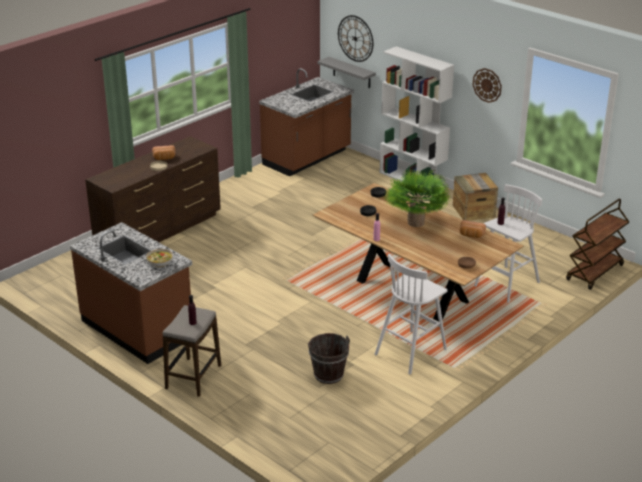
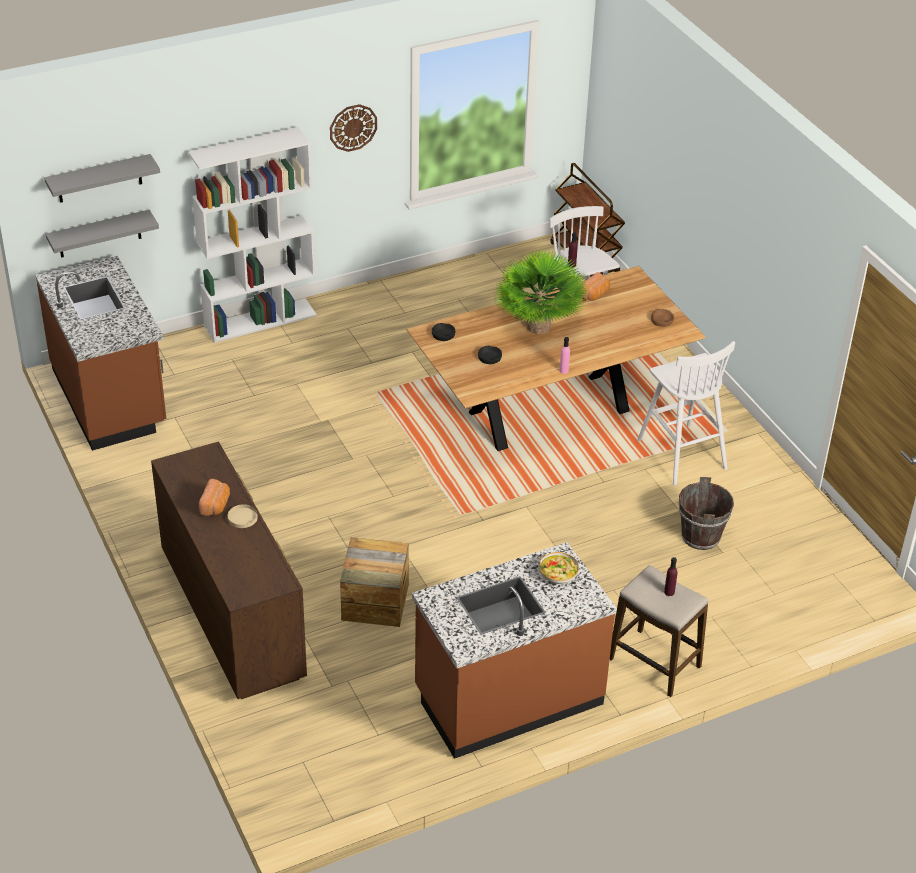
camera: 70 degrees left, 10 degrees up
wall clock [338,15,373,62] -> grey shelf [44,154,160,203]
crate [453,173,498,221] -> crate moved to [340,537,409,627]

